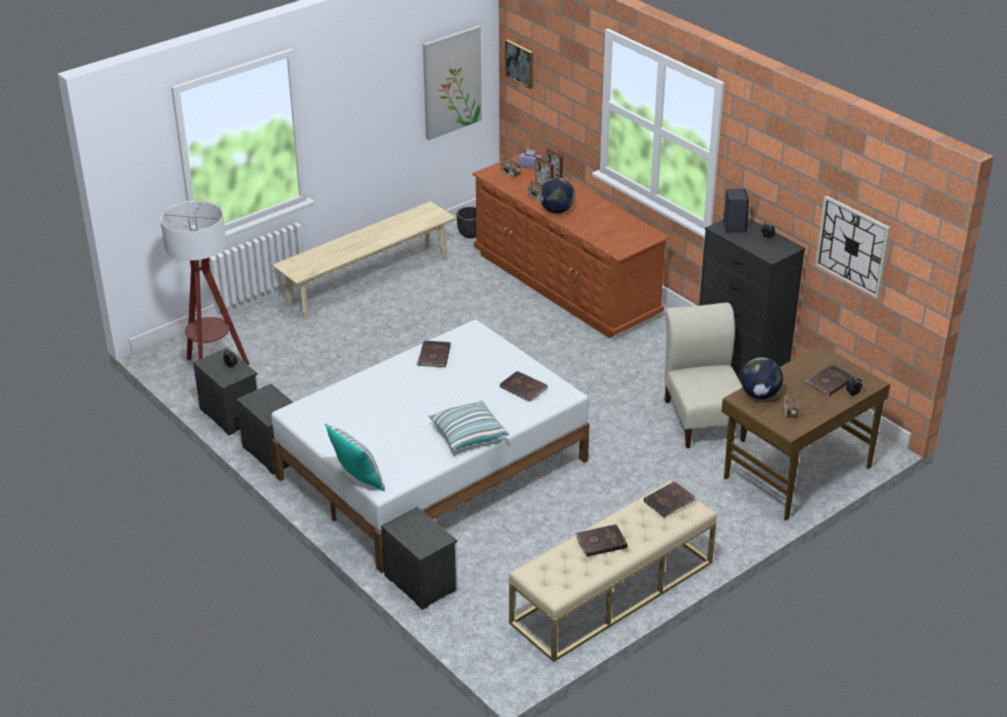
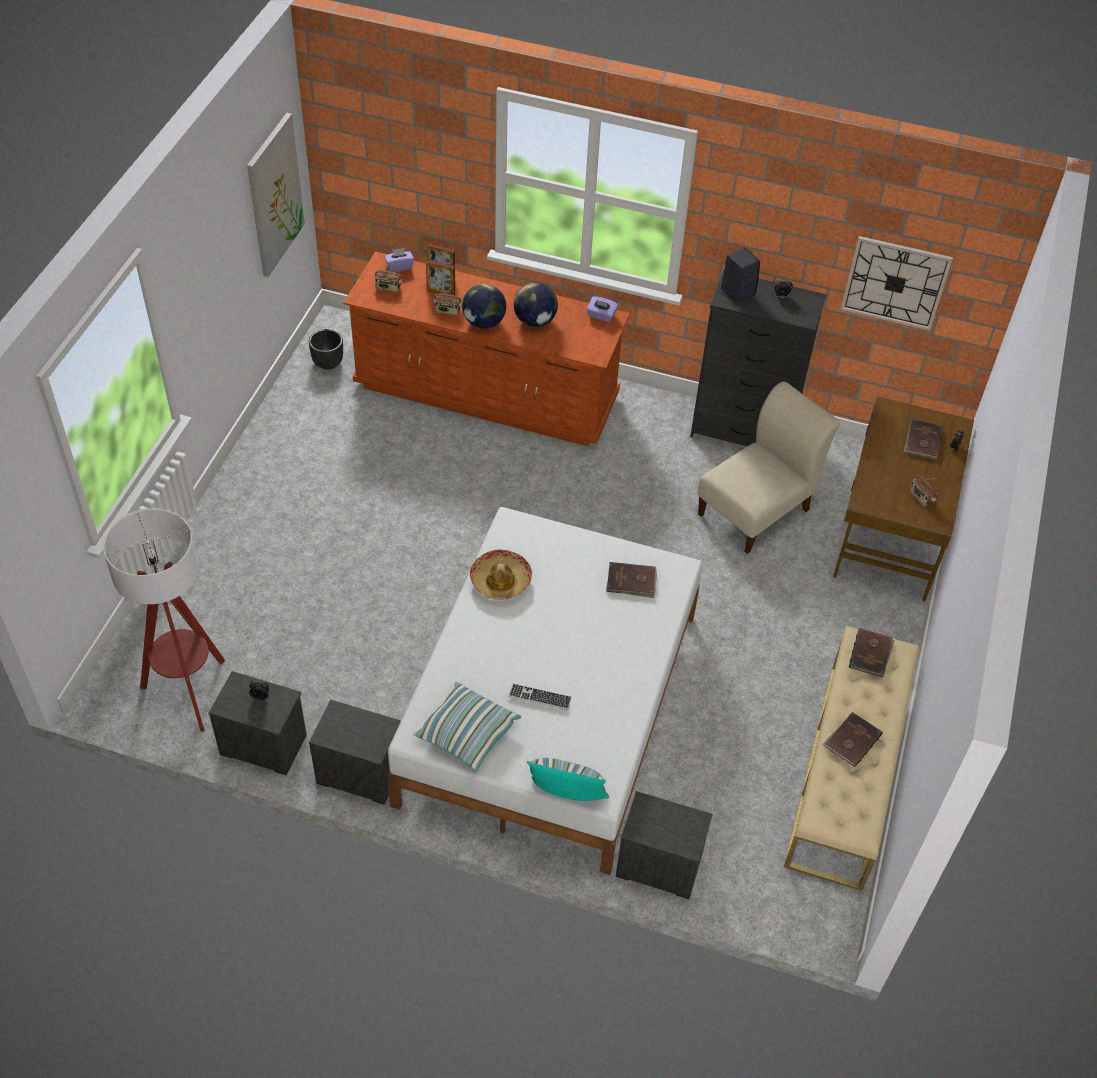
camera: 35 degrees left, 15 degrees up
beige bench [272,201,456,320] -> none
brown book [416,341,451,367] -> hat [470,549,532,600]
pillow [428,401,509,450] -> pillow moved to [413,682,521,772]
picture [505,39,533,89] -> none
beige chair [664,303,747,448] -> beige chair turned 90 degrees clockwise [697,381,840,554]
globe [741,357,783,399] -> globe moved to [514,282,558,327]
none -> keyboard [508,683,572,710]
none -> purple tissue box [587,296,618,322]

